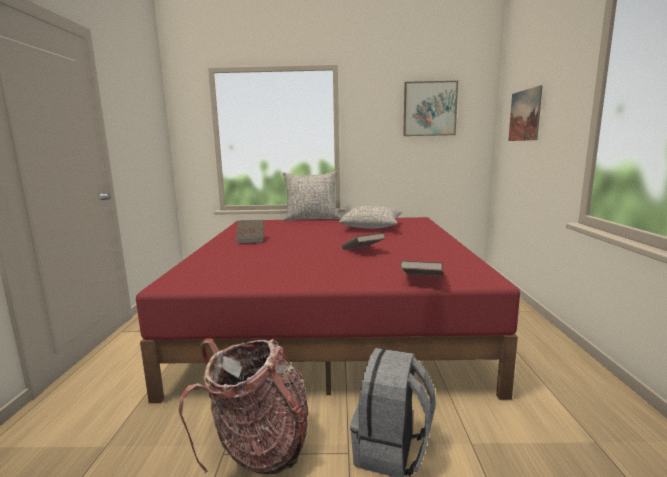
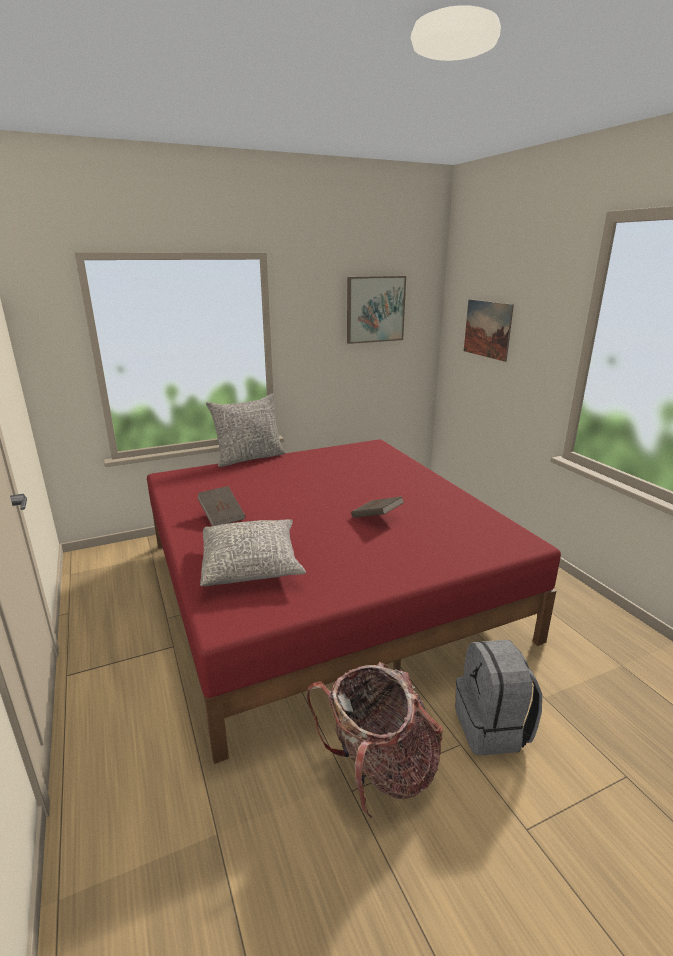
camera: 25 degrees left, 10 degrees up
grey pillow [339,206,402,229] -> grey pillow moved to [200,519,306,586]
brown book [400,261,443,276] -> none

